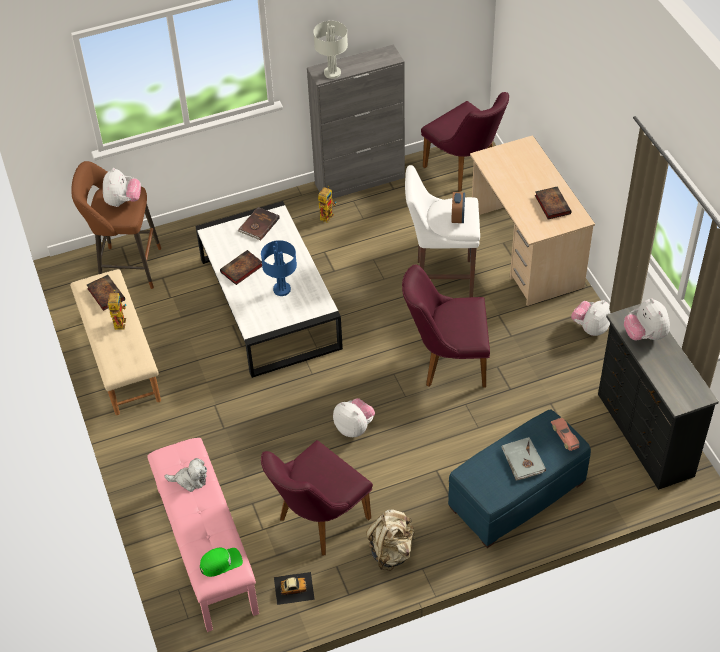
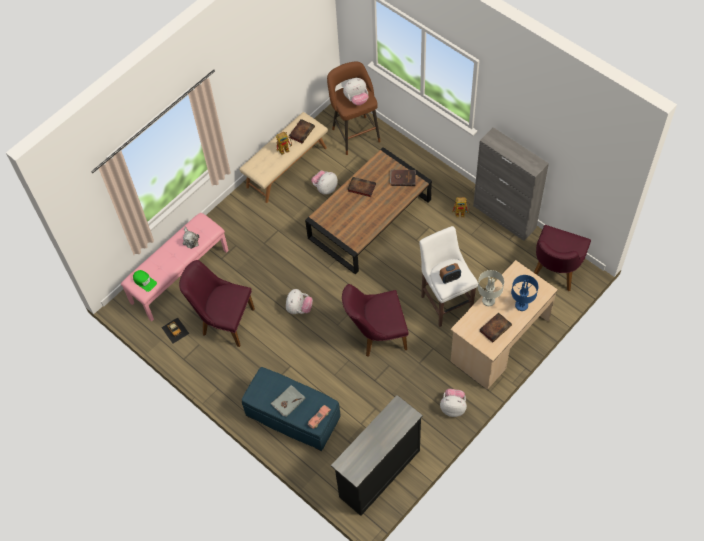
camera: 65 degrees right, 10 degrees up
white coffee table [195,201,343,378] -> brown coffee table [305,147,432,275]
blue table lamp [261,240,297,296] -> blue table lamp moved to [511,275,539,311]
grey table lamp [313,21,348,79] -> grey table lamp moved to [478,270,504,306]
beige backpack [366,509,415,571] -> none
purple chair [402,264,490,388] -> purple chair turned 75 degrees counterclockwise [342,284,409,357]
plush toy [624,299,670,340] -> plush toy moved to [311,171,338,195]

